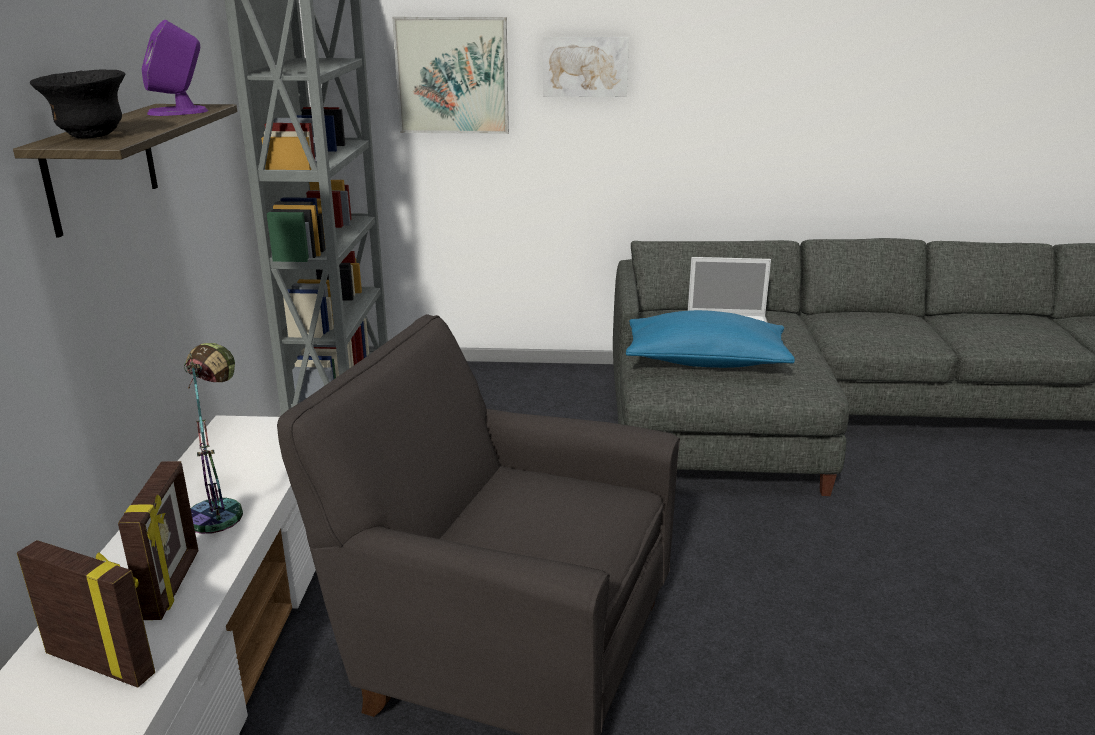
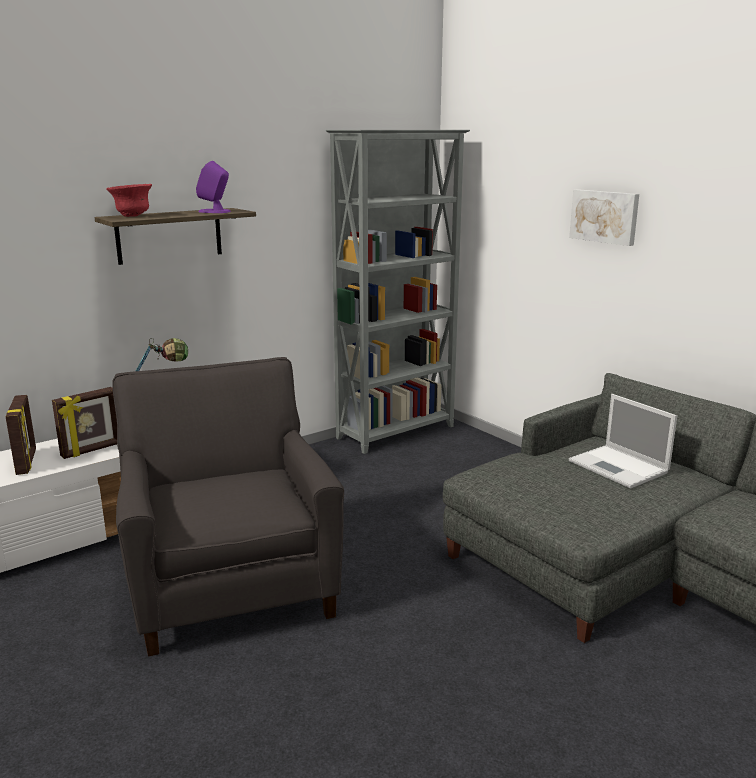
camera: 50 degrees right, 5 degrees down
black bowl [30,69,125,138] -> red bowl [106,184,152,217]
picture [392,17,509,134] -> none
blue pillow [626,310,795,368] -> none

